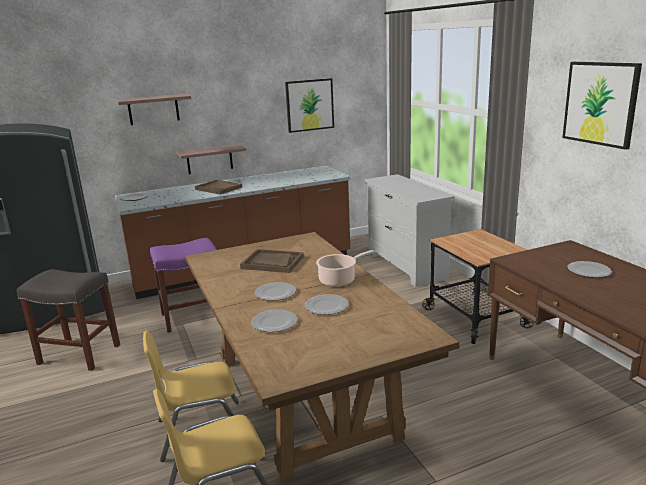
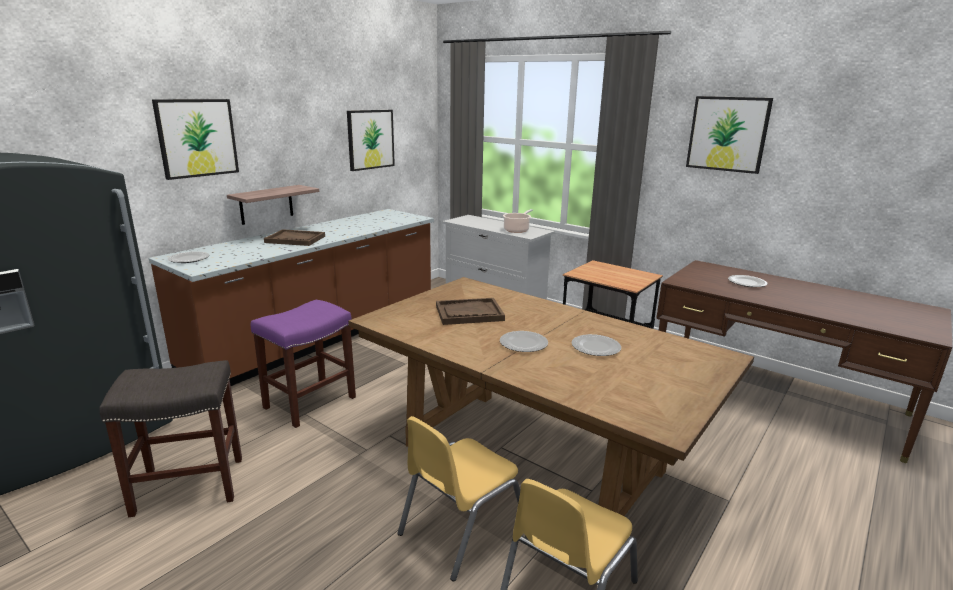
camera: 30 degrees left, 0 degrees up
shelf [116,94,191,125] -> picture [152,99,239,180]
plate [251,309,297,332] -> none
cooking pot [316,250,375,287] -> cooking pot moved to [503,209,533,233]

